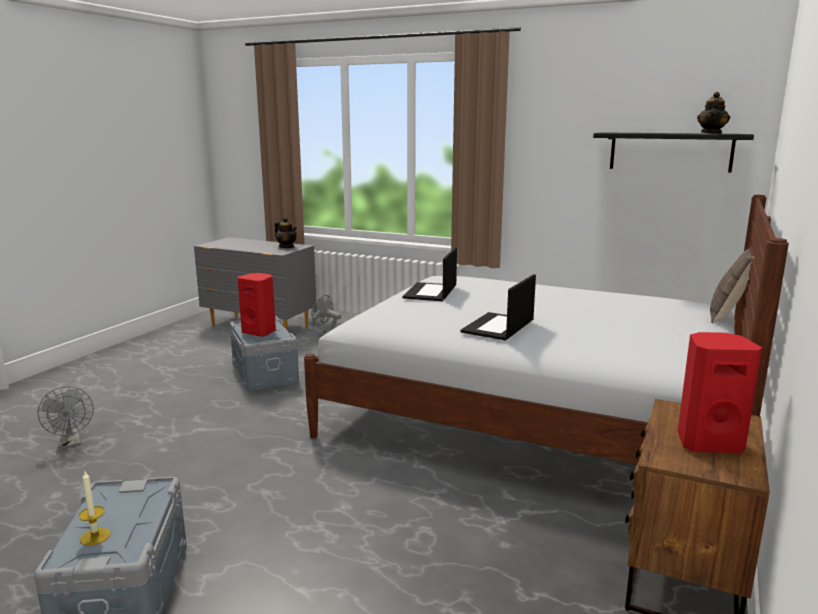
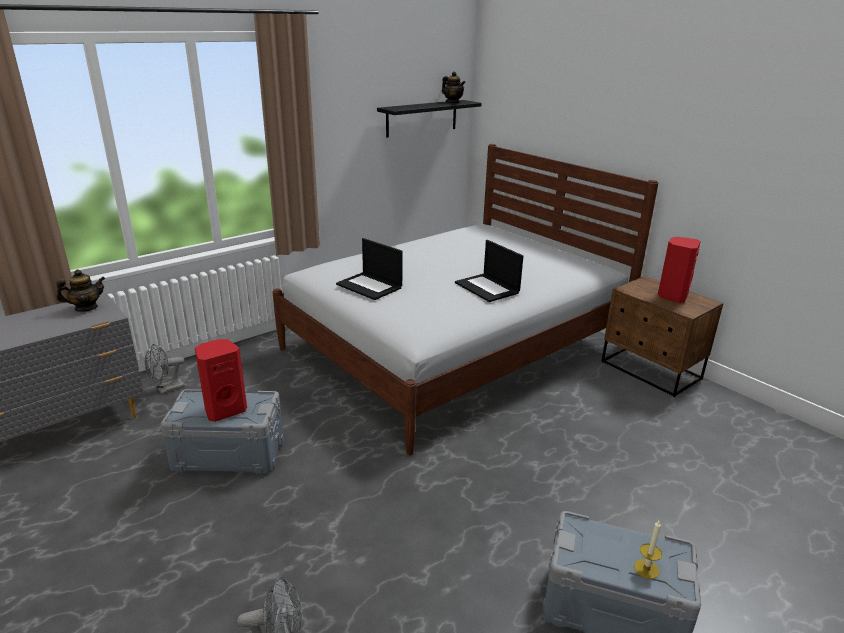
camera: 65 degrees left, 10 degrees up
pillow [710,246,754,324] -> none

